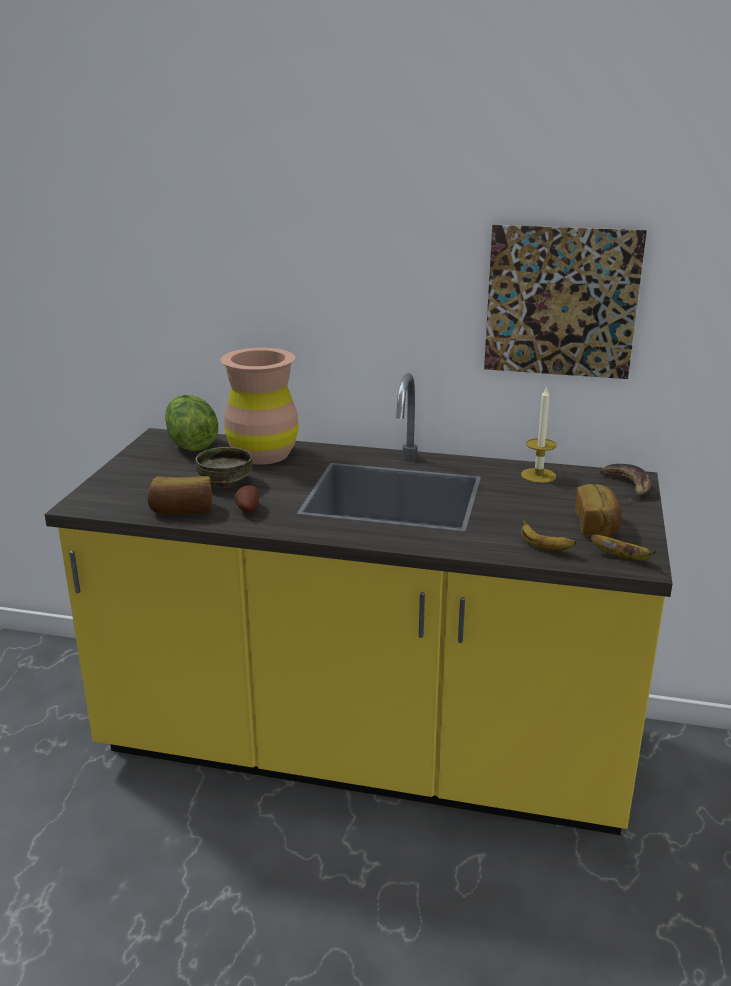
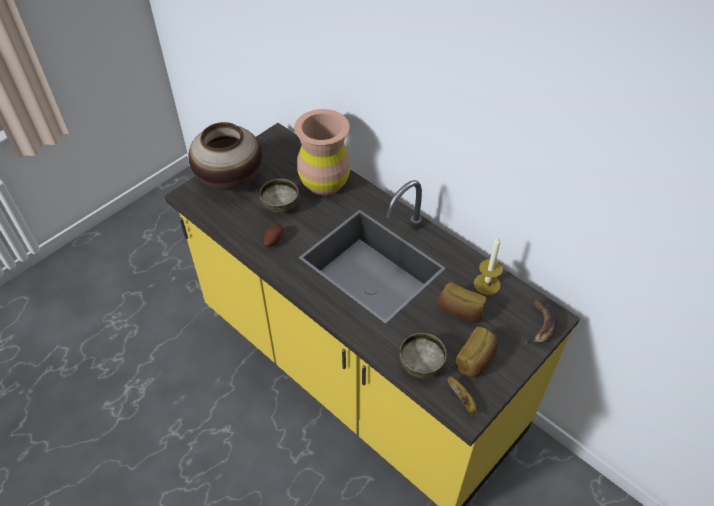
camera: 30 degrees right, 25 degrees up
bread [147,476,212,514] -> bread moved to [437,282,487,323]
lettuce [165,395,218,451] -> none
picture [484,225,647,379] -> none
banana [521,515,576,551] -> bowl [399,333,447,378]
none -> vase [188,122,262,190]

